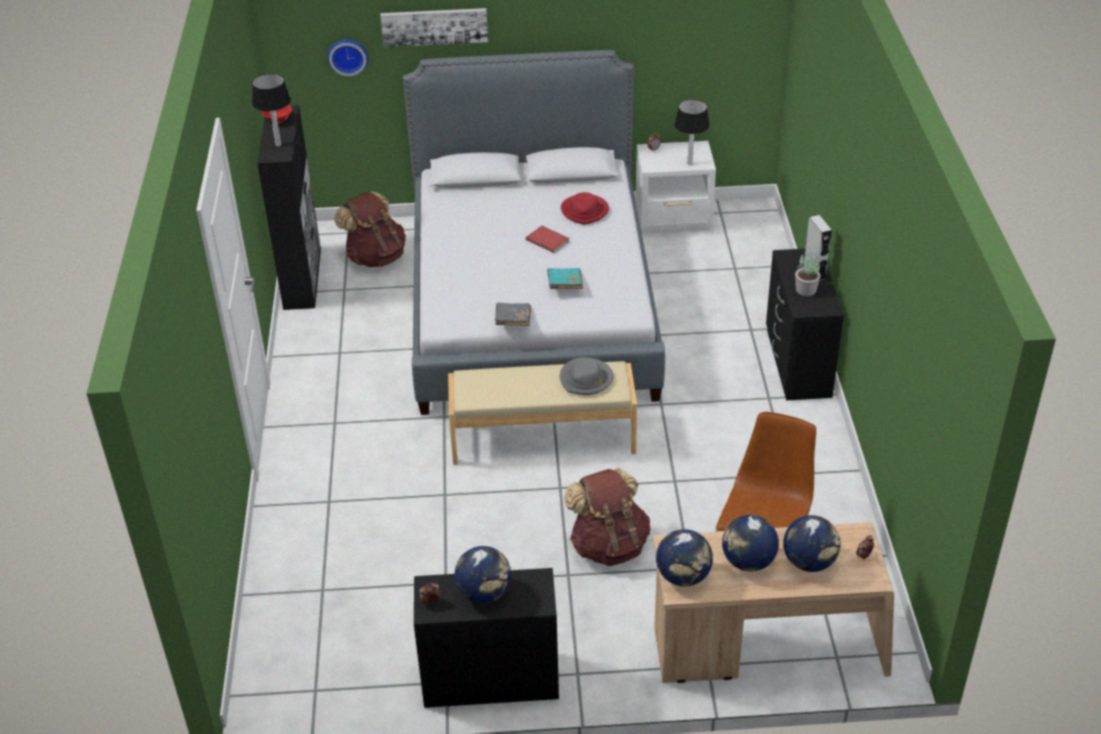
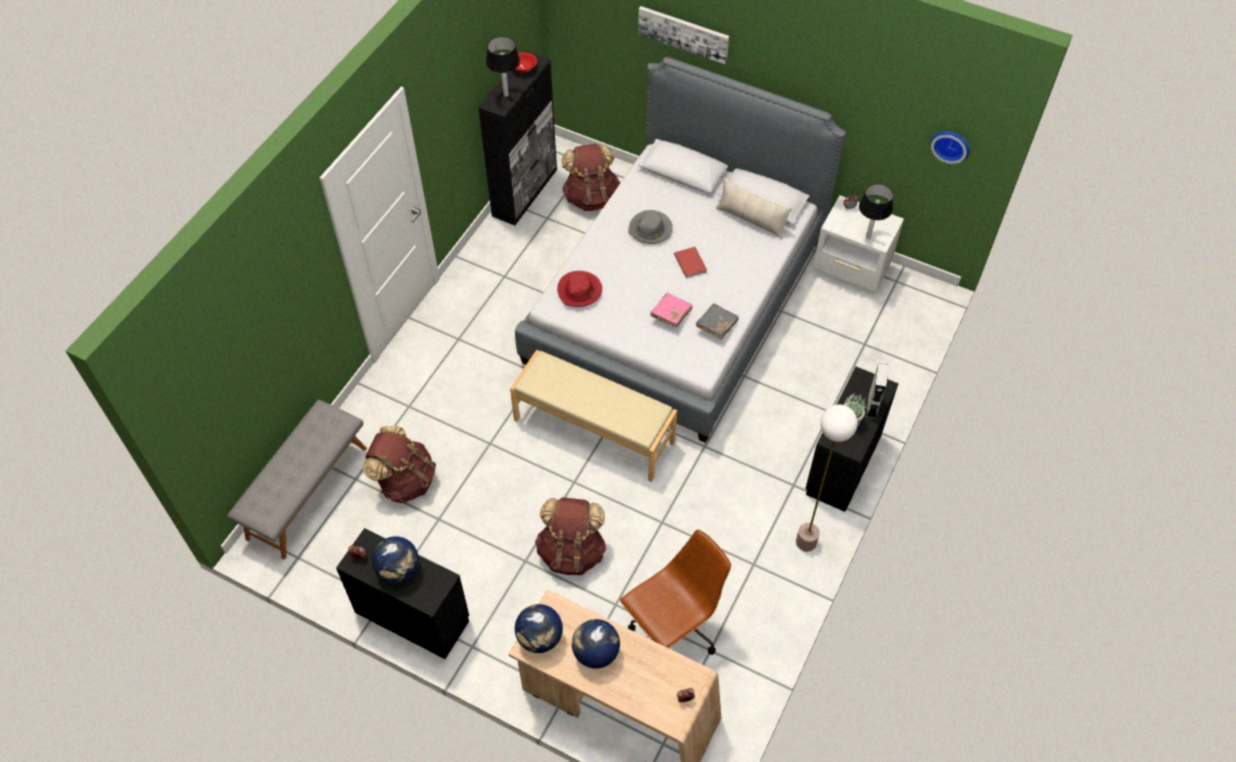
camera: 30 degrees right, 15 degrees up
wall clock [327,39,369,76] -> wall clock moved to [930,131,970,164]
grey book [495,303,531,326] -> grey book moved to [696,303,739,339]
turquoise book [547,268,583,289] -> pink book [650,293,693,328]
grey hat [560,358,613,395] -> grey hat moved to [628,210,673,244]
red hat [561,192,609,225] -> red hat moved to [557,271,602,307]
globe [783,515,841,572] -> none
none -> grey bench [227,400,367,560]
none -> brown backpack [363,426,436,503]
none -> beige pillow [716,178,792,239]
none -> floor lamp [796,404,858,552]

